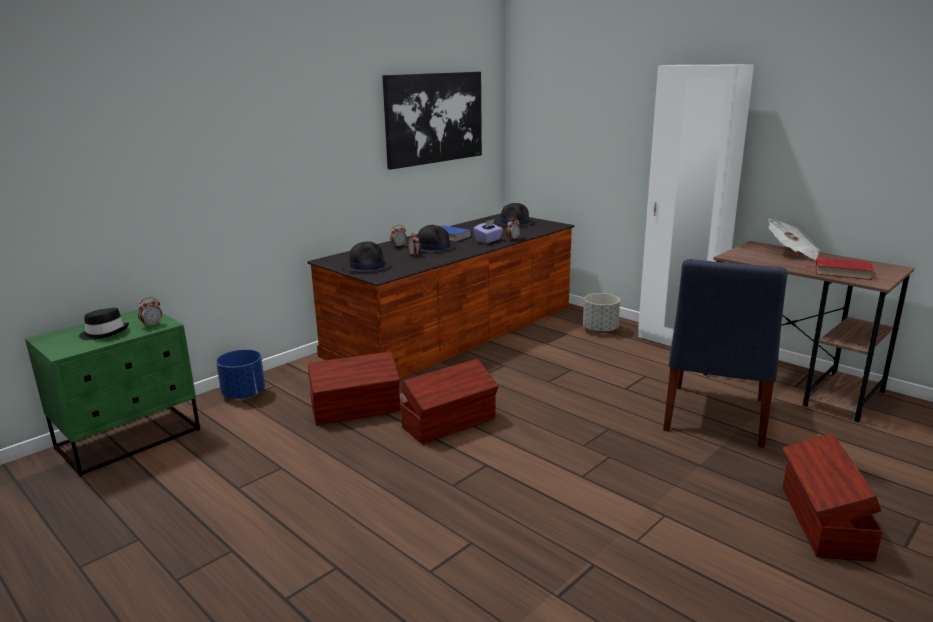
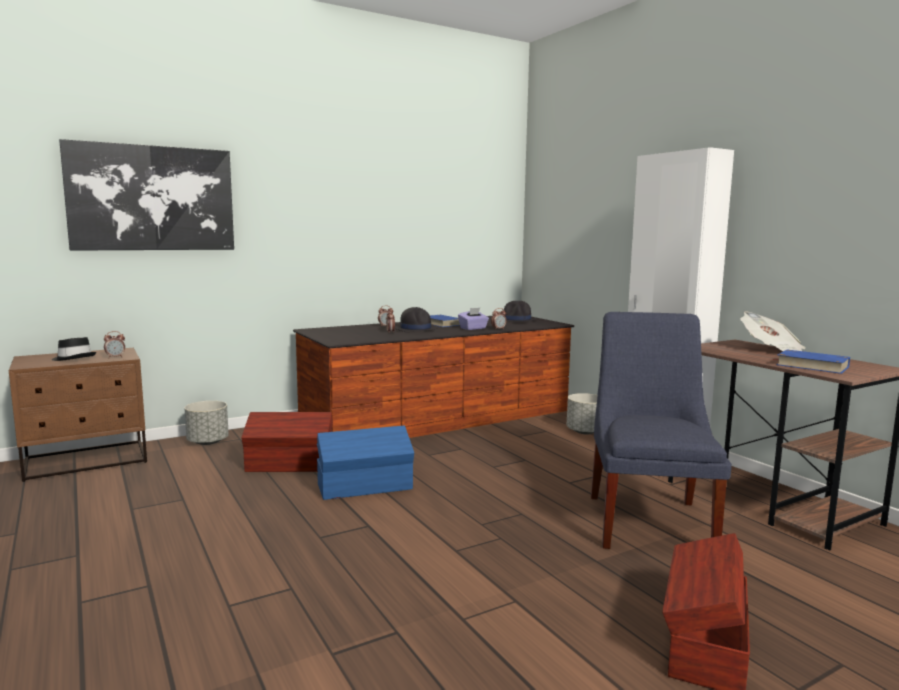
camera: 15 degrees right, 10 degrees down
green nightstand [25,310,200,477] -> brown nightstand [9,348,147,482]
blue planter [216,349,265,399] -> grey planter [184,401,229,445]
black hat [343,242,392,272] -> none
picture [382,72,482,170] -> picture moved to [59,139,234,251]
brown storage box [401,359,499,444] -> blue storage box [317,426,414,500]
blue chair [663,259,788,448] -> blue chair turned 150 degrees clockwise [591,312,732,549]
red book [806,257,874,280] -> blue book [774,350,850,374]

